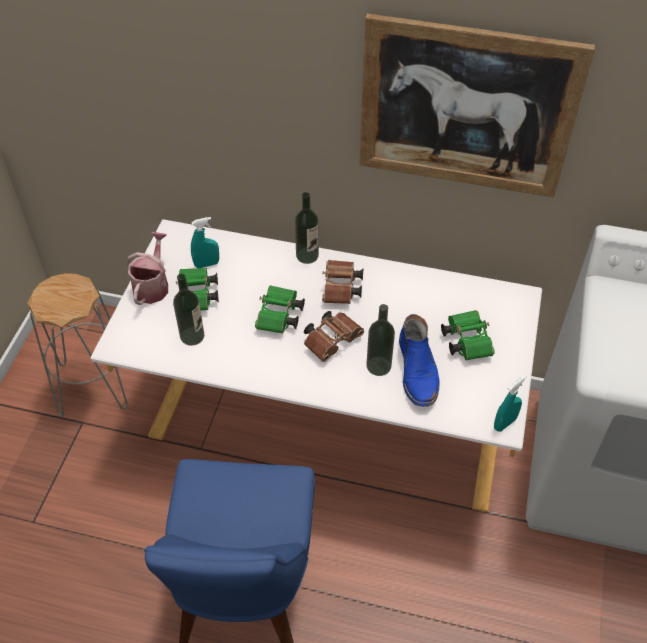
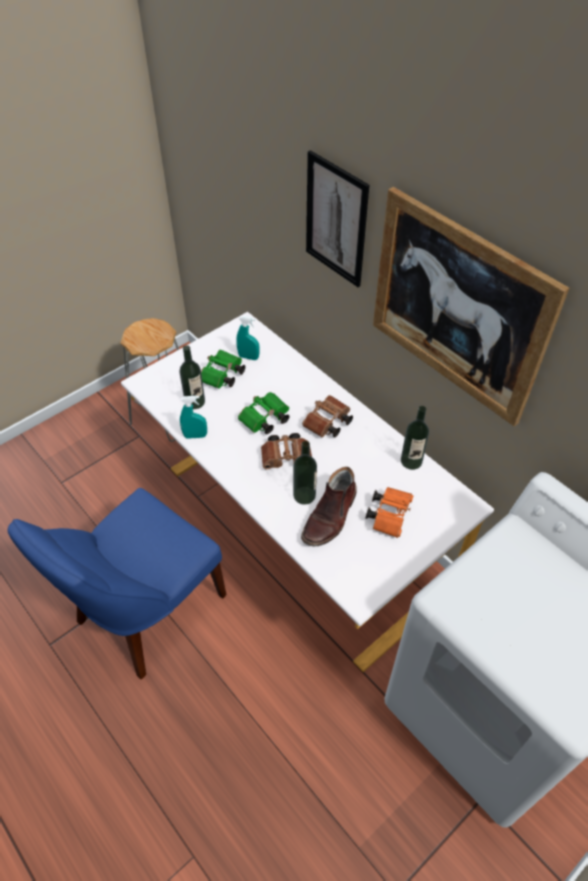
camera: 35 degrees right, 0 degrees up
watering can [126,232,168,305] -> none
bottle [295,192,319,264] -> bottle moved to [401,406,429,470]
blue boot [399,314,440,407] -> brown boot [301,467,357,546]
green binoculars [441,310,495,360] -> orange binoculars [365,487,414,538]
turquoise spray bottle [494,375,527,432] -> turquoise spray bottle moved to [180,396,207,439]
none -> picture [306,150,369,287]

